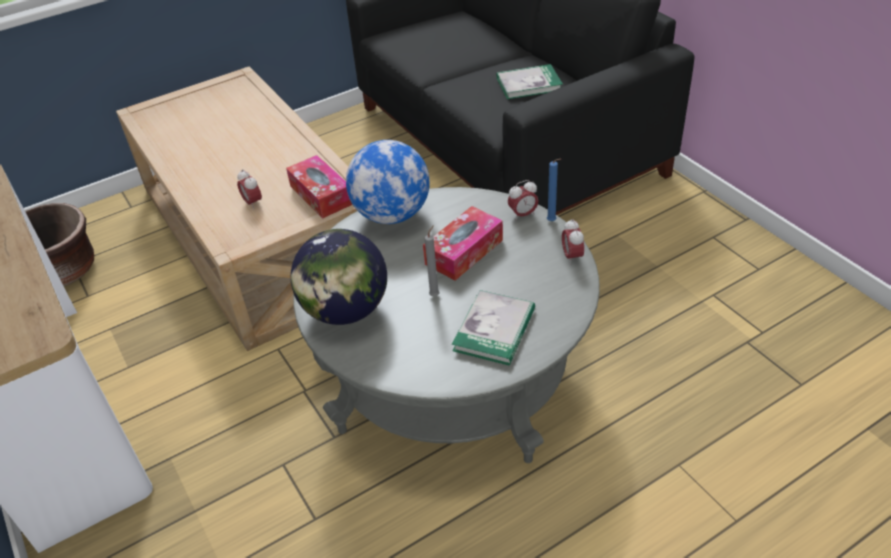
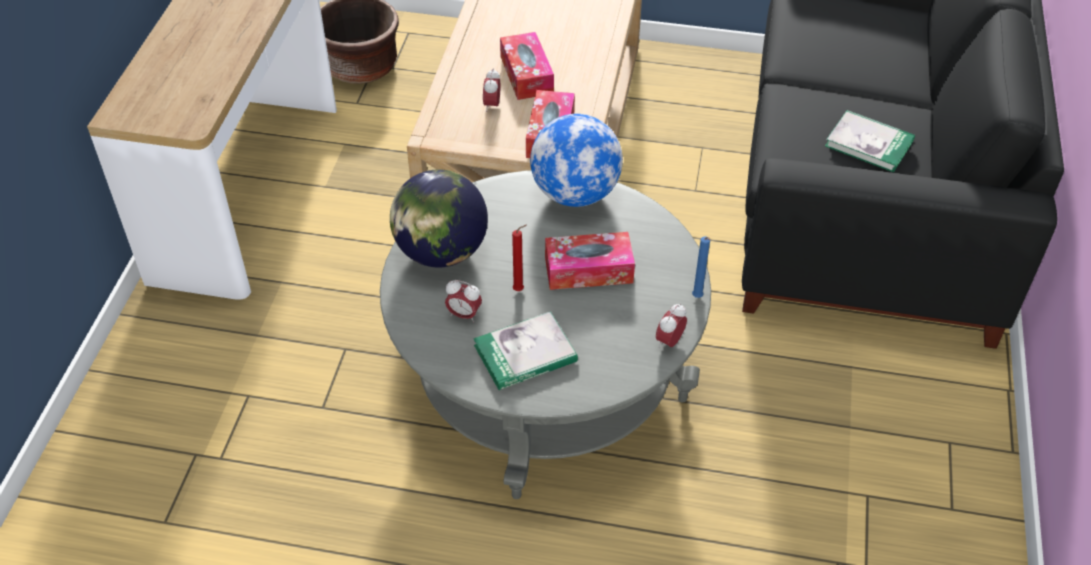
camera: 40 degrees right, 5 degrees up
grey candle [425,225,439,296] -> red candle [512,225,526,291]
alarm clock [508,180,539,221] -> alarm clock moved to [445,280,482,322]
none -> tissue box [500,32,554,100]

